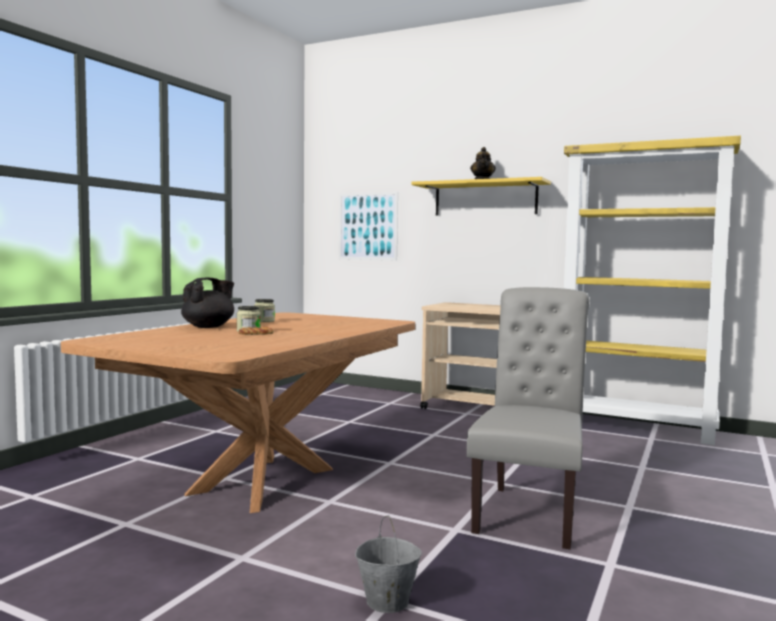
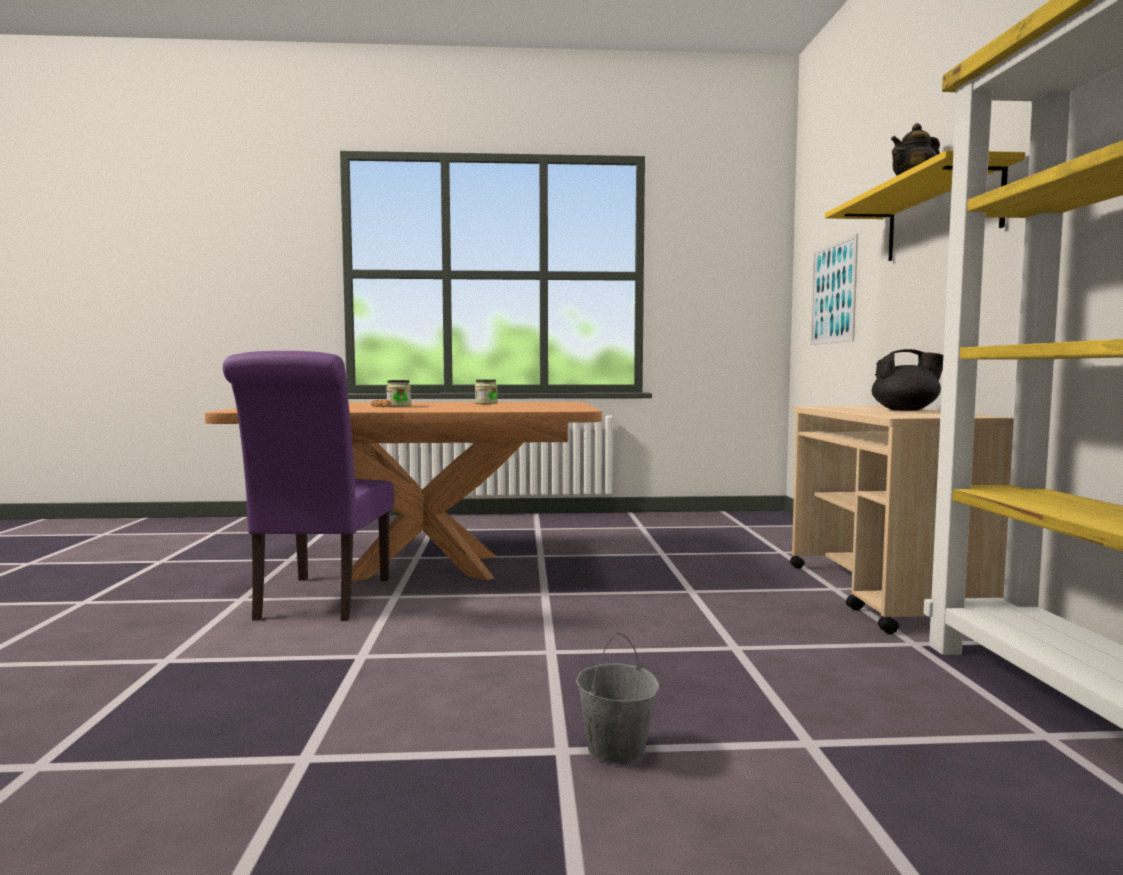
camera: 60 degrees right, 0 degrees up
black teapot [181,277,234,328] -> black teapot moved to [872,349,943,411]
grey bucket [355,515,422,613] -> grey bucket moved to [576,632,659,765]
grey chair [467,287,590,549] -> none
none -> purple chair [223,351,394,621]

